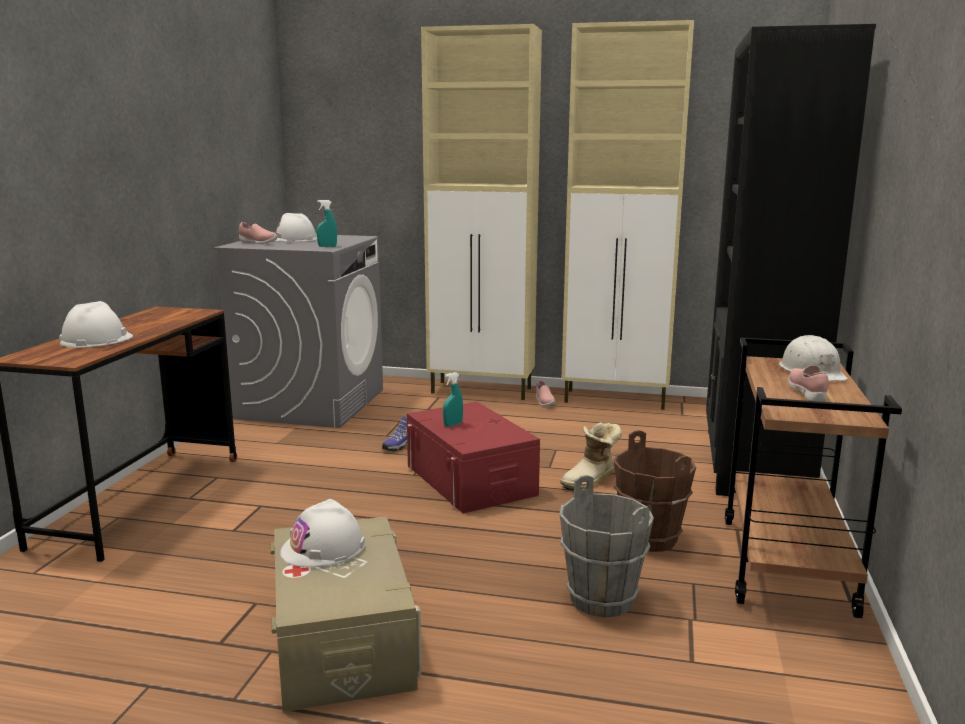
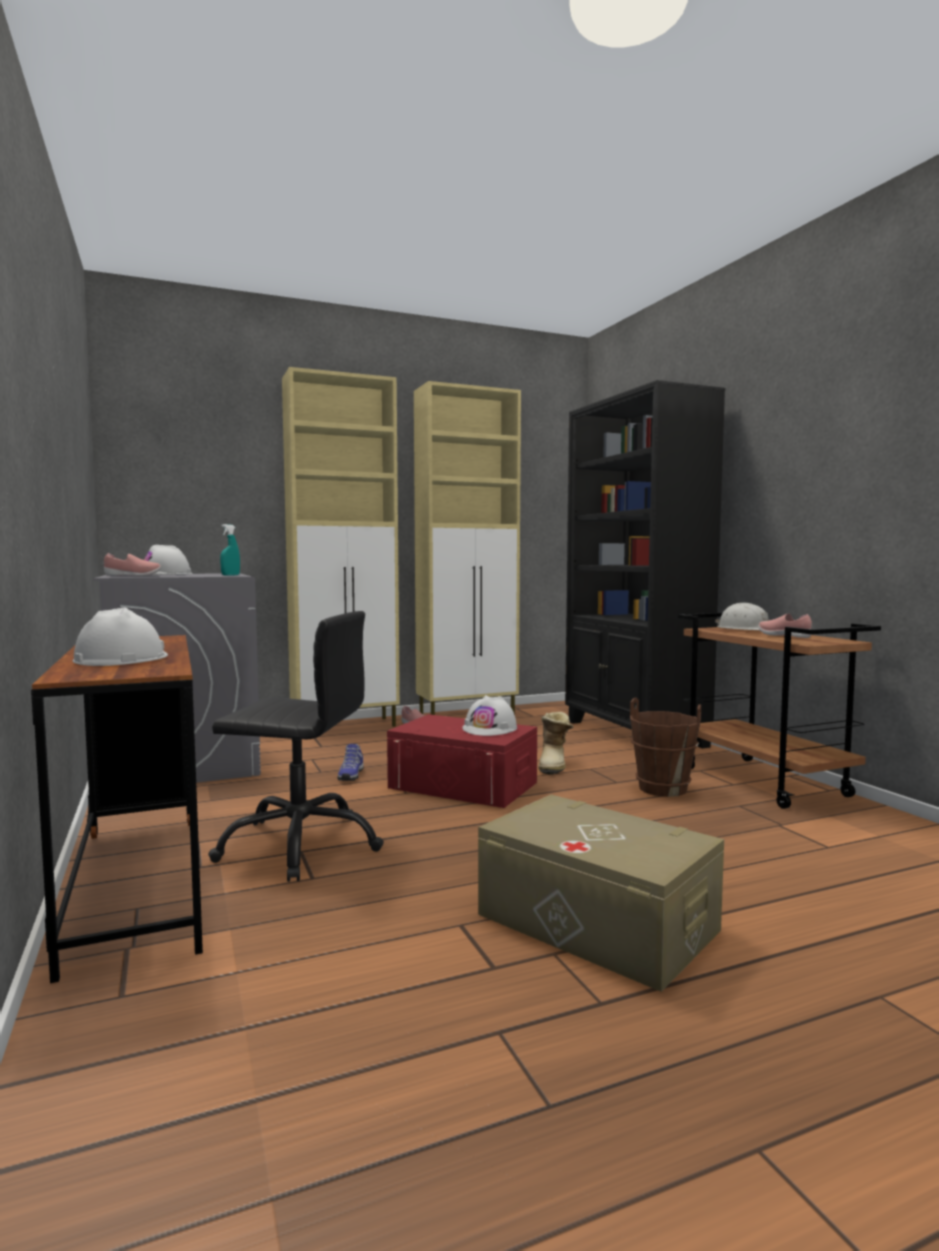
camera: 35 degrees left, 10 degrees down
white hard hat [280,499,365,567] -> white hard hat moved to [462,695,517,736]
turquoise spray bottle [443,372,463,427] -> none
grey bucket [559,475,654,617] -> none
none -> black office chair [208,611,384,882]

